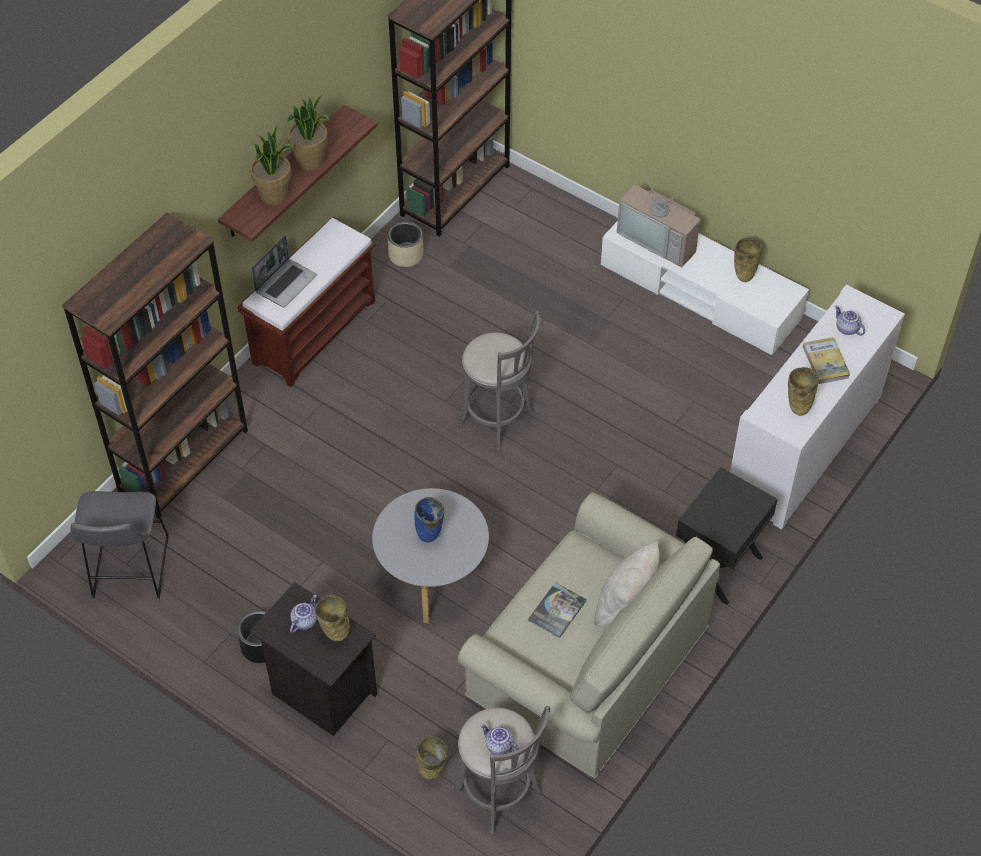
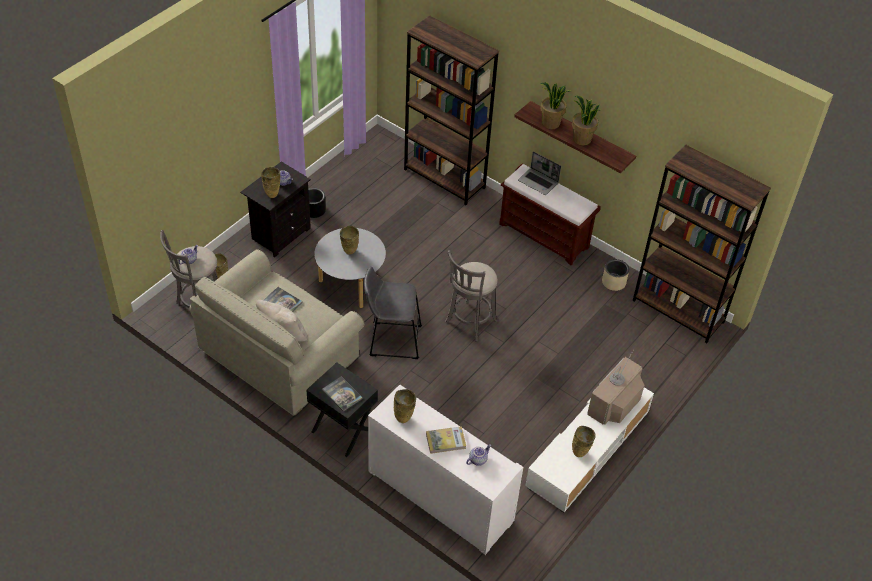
camera: 90 degrees right, 5 degrees down
grey stool [70,491,169,599] -> grey stool moved to [364,266,422,359]
blue vase [414,497,444,542] -> beige vase [340,226,359,255]
none -> book [322,376,363,412]

